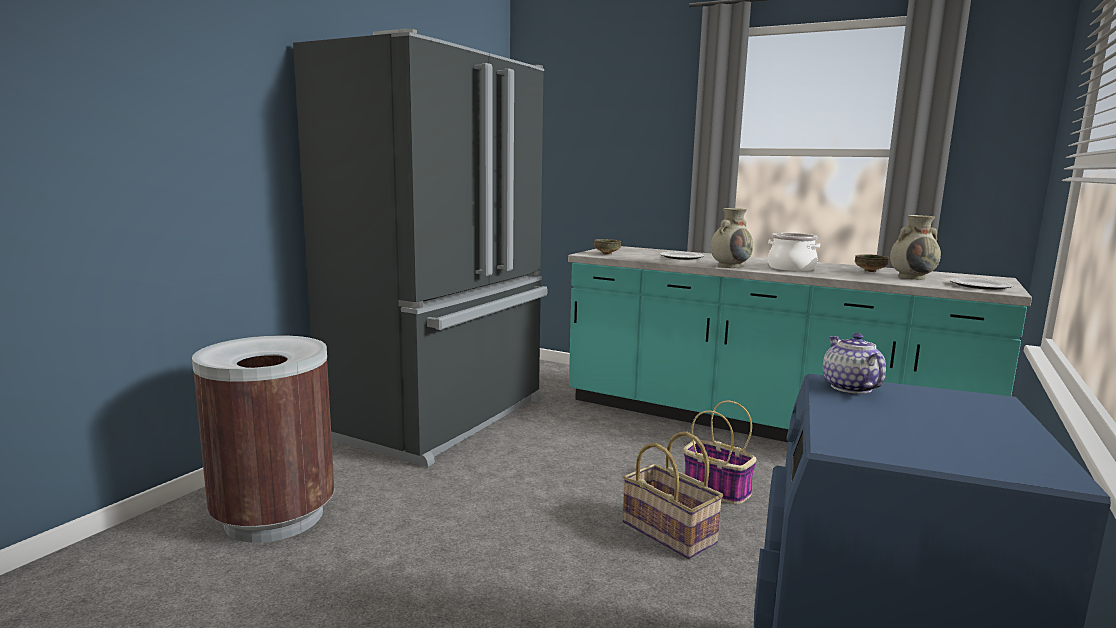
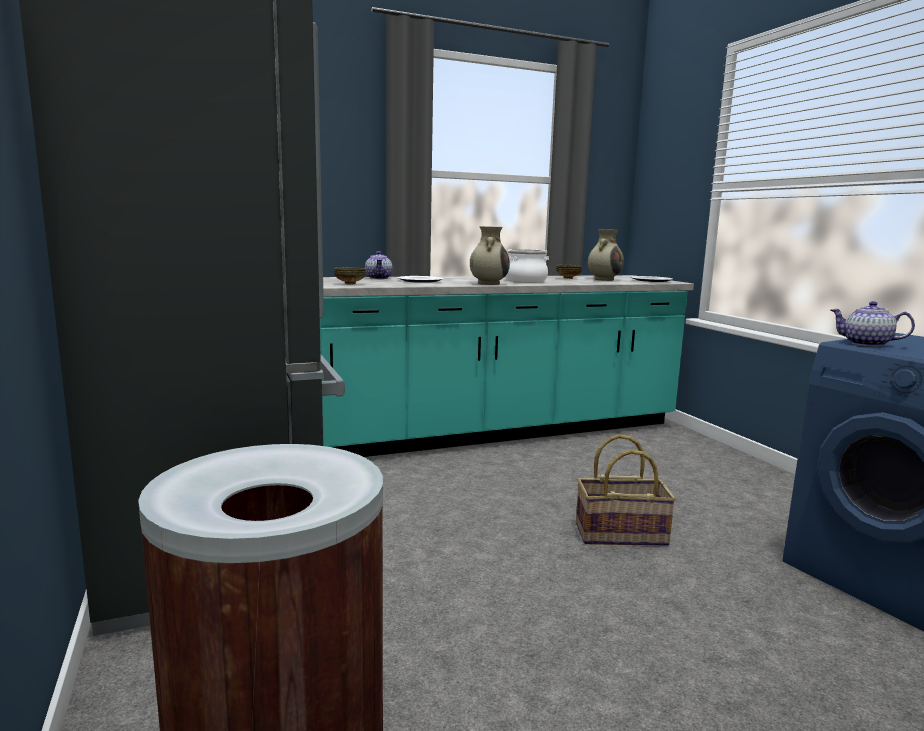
camera: 50 degrees left, 0 degrees up
basket [684,400,757,504] -> none
none -> teapot [365,251,393,279]

